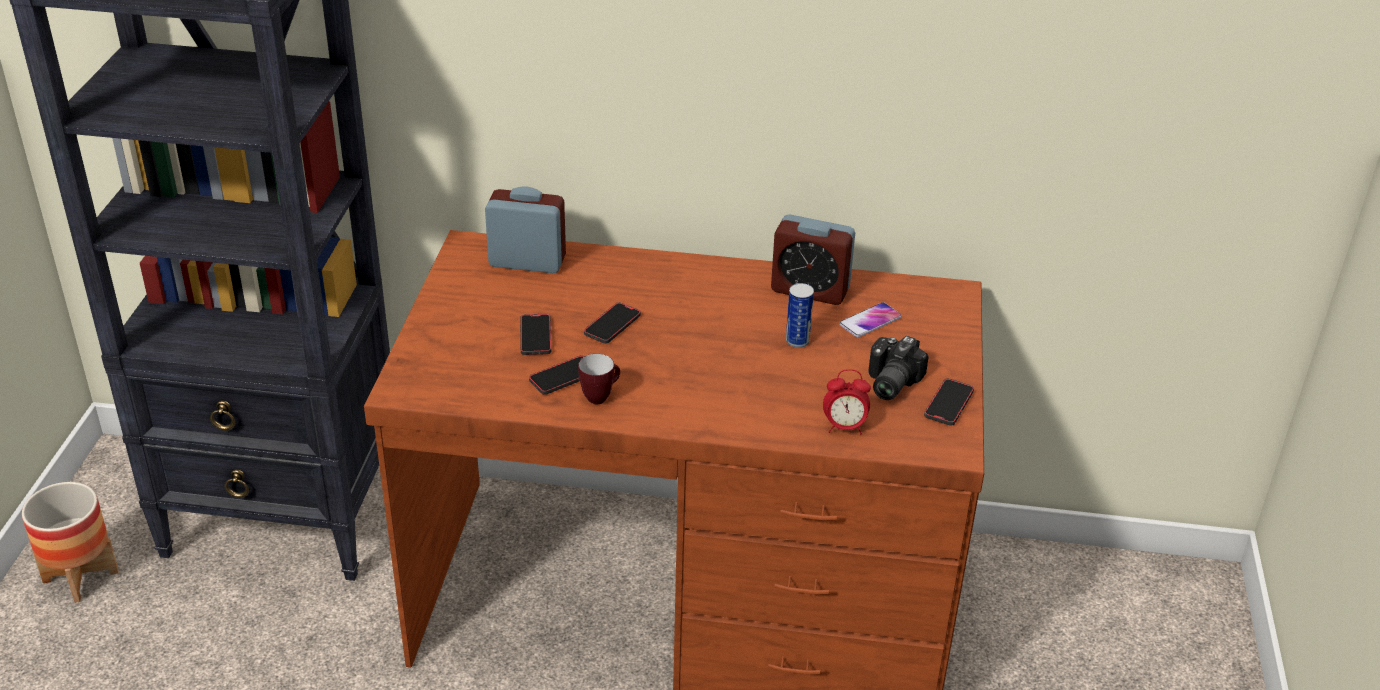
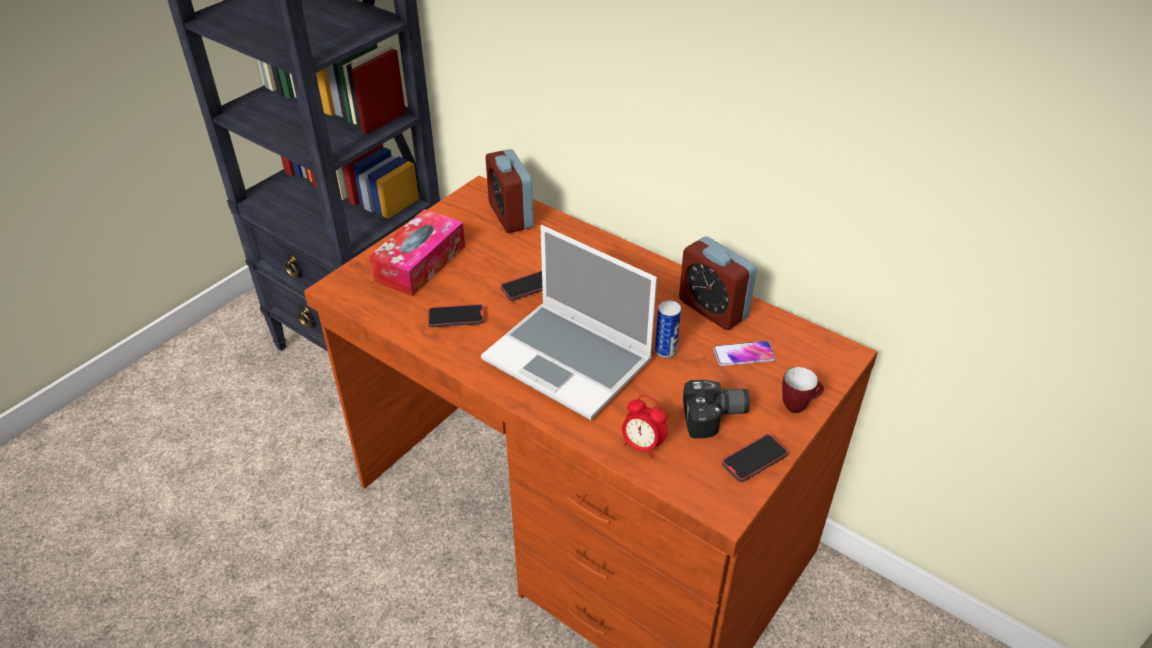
camera: 30 degrees right, 5 degrees up
planter [22,482,119,603] -> none
alarm clock [485,186,566,273] -> alarm clock turned 150 degrees counterclockwise [486,149,534,233]
phone [520,314,551,355] -> none
mug [578,354,620,404] -> mug moved to [782,367,824,413]
camera [868,336,929,400] -> camera turned 150 degrees counterclockwise [683,380,750,438]
none -> tissue box [369,209,465,296]
none -> laptop [481,225,657,420]

